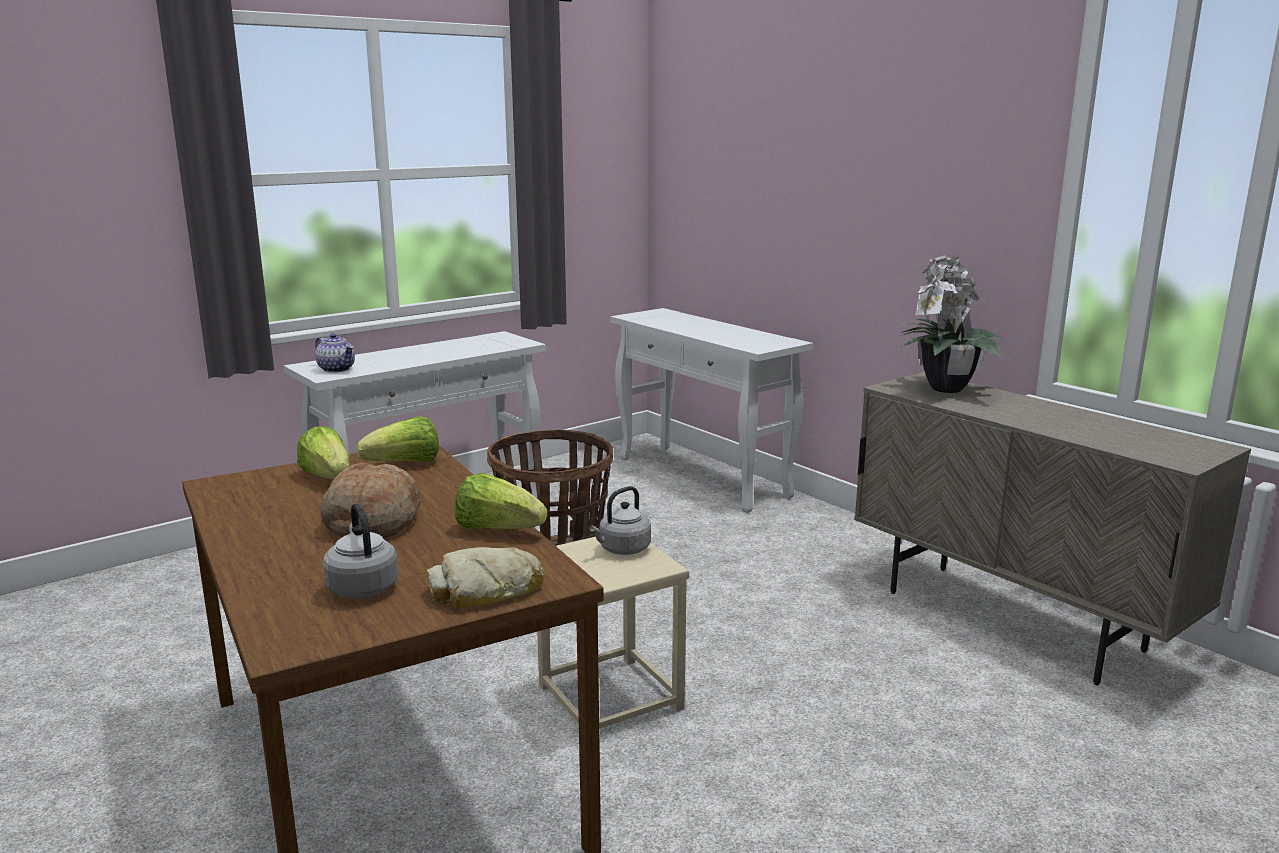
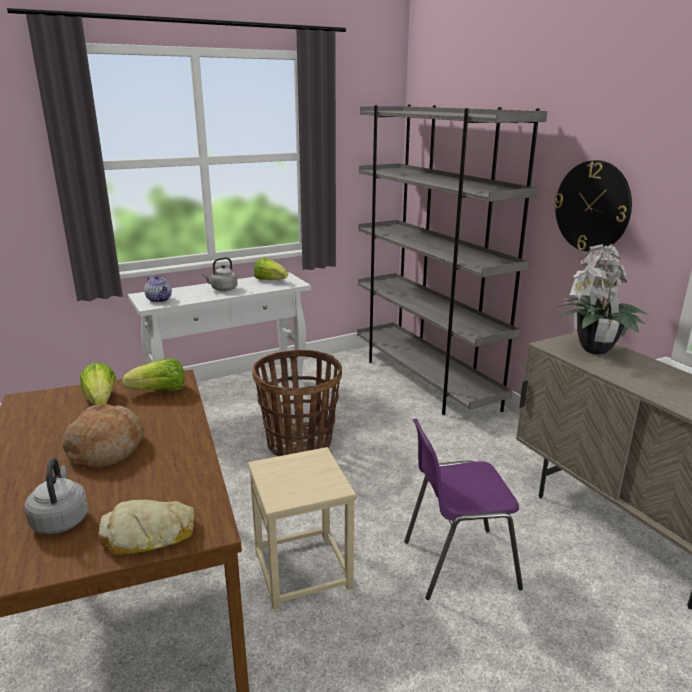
camera: 10 degrees right, 5 degrees up
lettuce [455,473,547,529] -> lettuce moved to [254,258,288,280]
grey kettle [589,486,651,555] -> grey kettle moved to [203,257,238,291]
white console table [610,308,813,513] -> grey bookcase [357,105,547,415]
none -> purple chair [404,418,523,600]
none -> wall clock [554,160,632,252]

